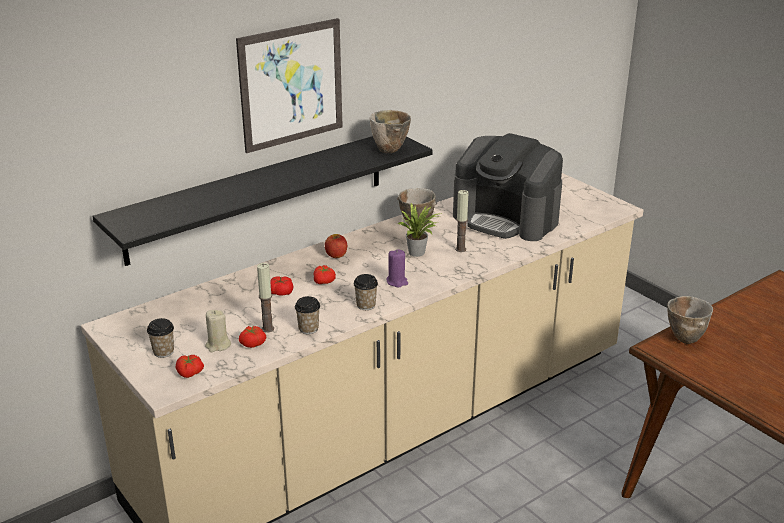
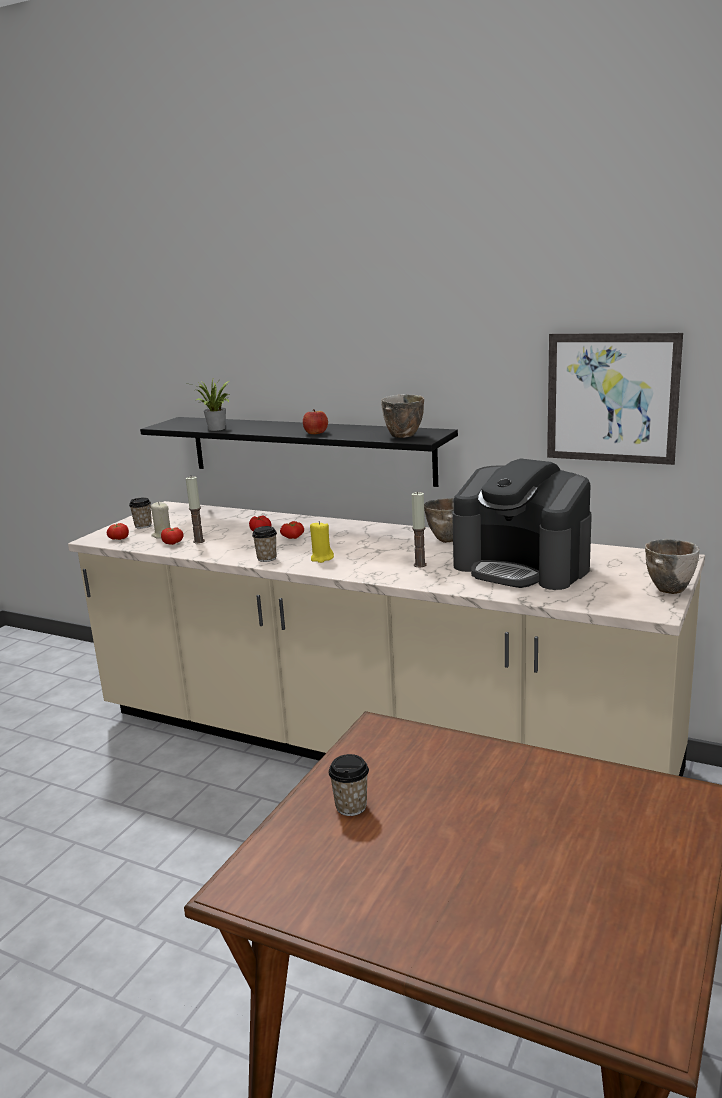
camera: 65 degrees right, 10 degrees down
picture [236,18,343,153] -> picture moved to [547,333,683,465]
cup [295,296,320,334] -> cup moved to [329,754,369,816]
apple [325,234,347,258] -> apple moved to [303,409,328,434]
purple candle [387,249,408,288] -> yellow candle [310,521,334,563]
potted plant [398,203,442,257] -> potted plant moved to [191,377,230,431]
coffee machine [453,133,563,241] -> coffee machine turned 60 degrees counterclockwise [452,459,592,590]
bowl [667,296,713,344] -> bowl moved to [645,539,700,594]

